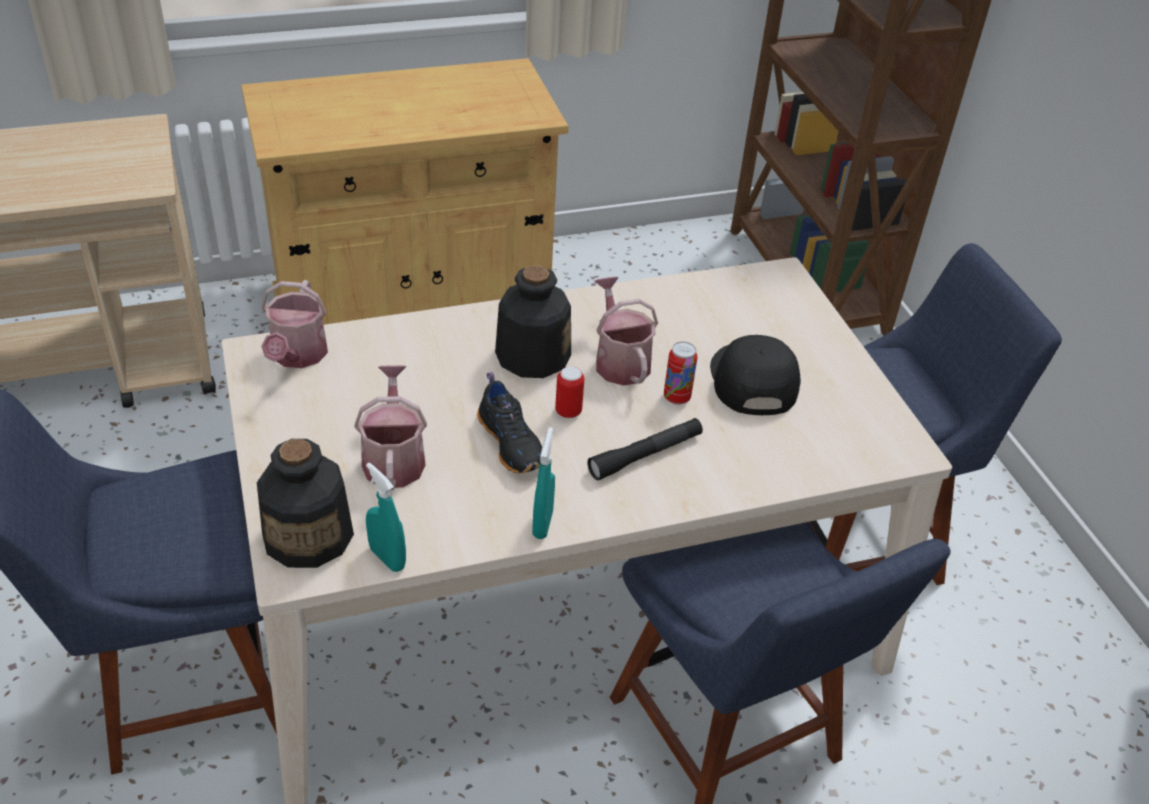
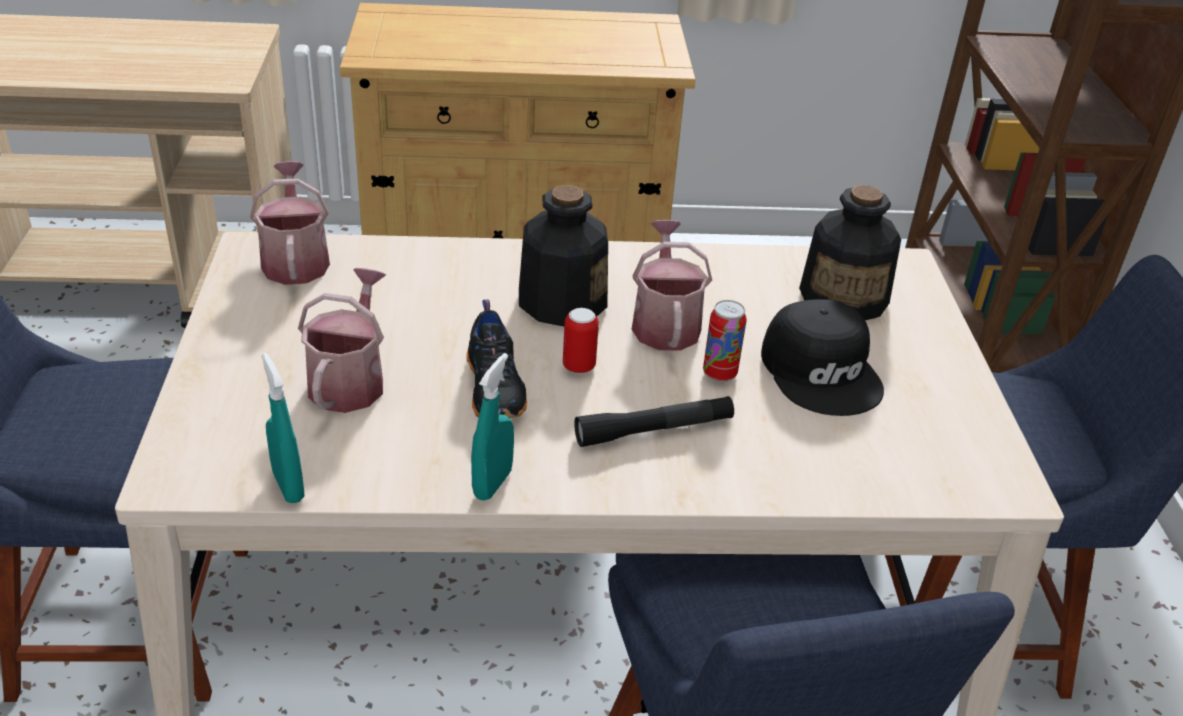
camera: 15 degrees right, 5 degrees down
bottle [257,439,354,568] -> bottle moved to [799,185,901,320]
watering can [261,280,328,368] -> watering can turned 150 degrees clockwise [250,161,330,285]
black cap [710,335,801,415] -> black cap turned 150 degrees clockwise [761,299,884,416]

